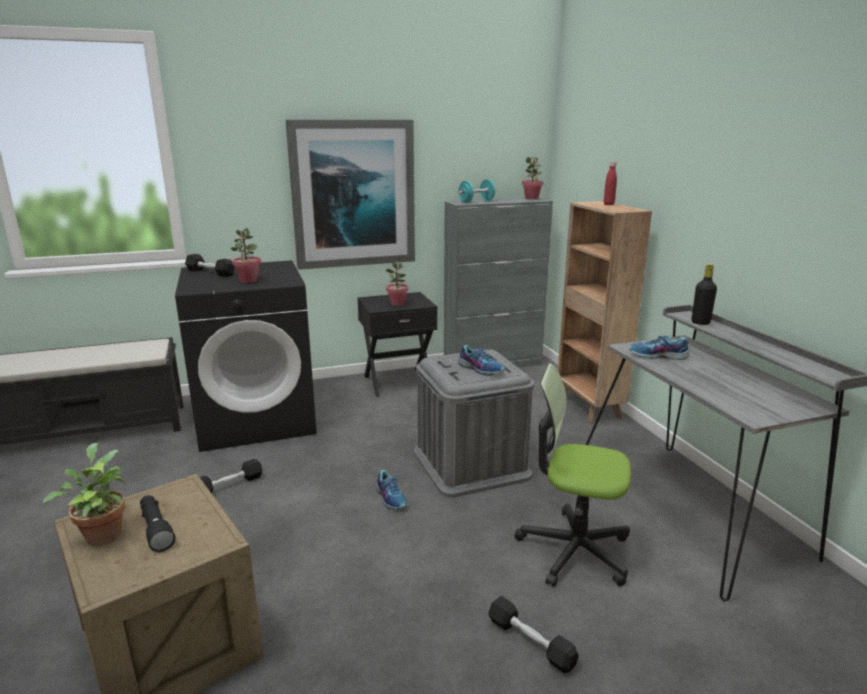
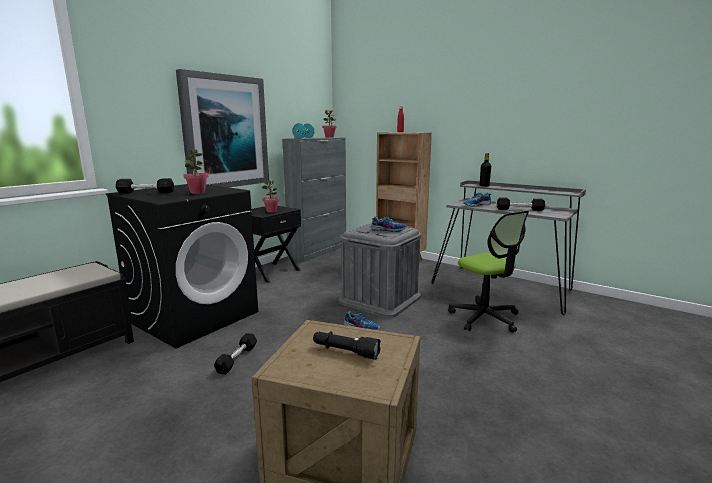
camera: 35 degrees left, 5 degrees down
potted plant [43,443,125,546] -> none
black dumbbell [488,596,579,673] -> black dumbbell moved to [497,197,545,211]
office chair [514,363,631,587] -> office chair turned 105 degrees counterclockwise [448,210,529,333]

